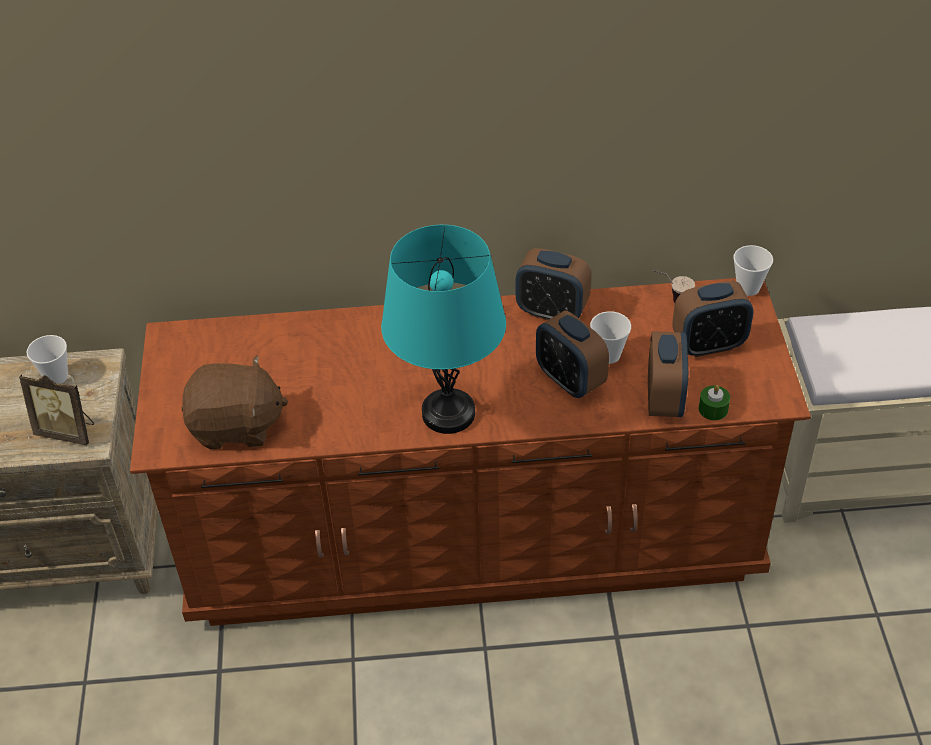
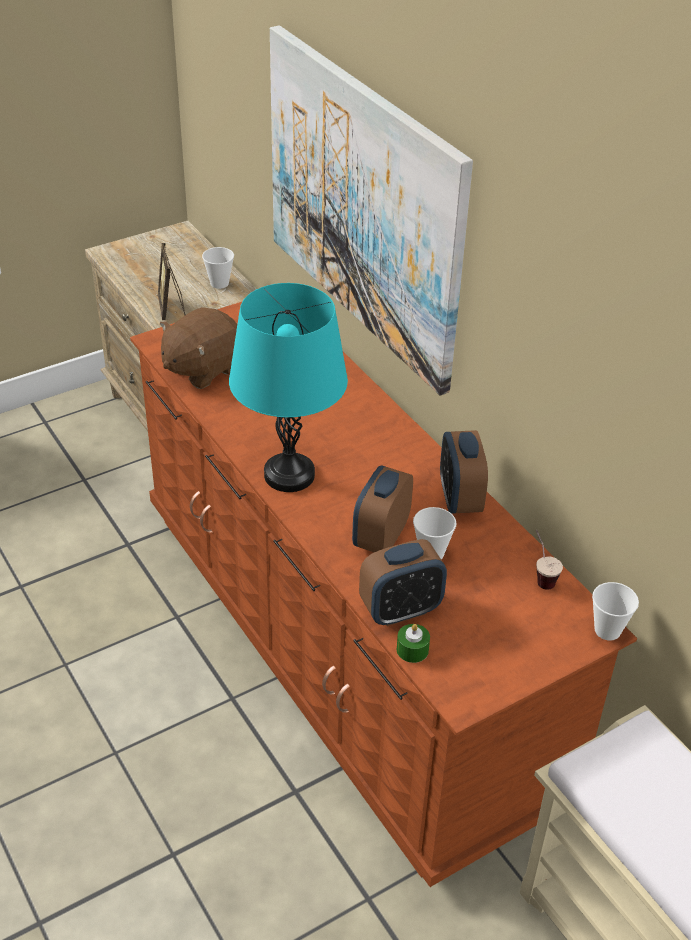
camera: 60 degrees right, 5 degrees down
brown plush toy [181,355,288,449] -> brown plush toy turned 75 degrees clockwise [160,307,237,389]
alarm clock [672,281,754,357] -> none
none -> picture [270,25,473,396]

